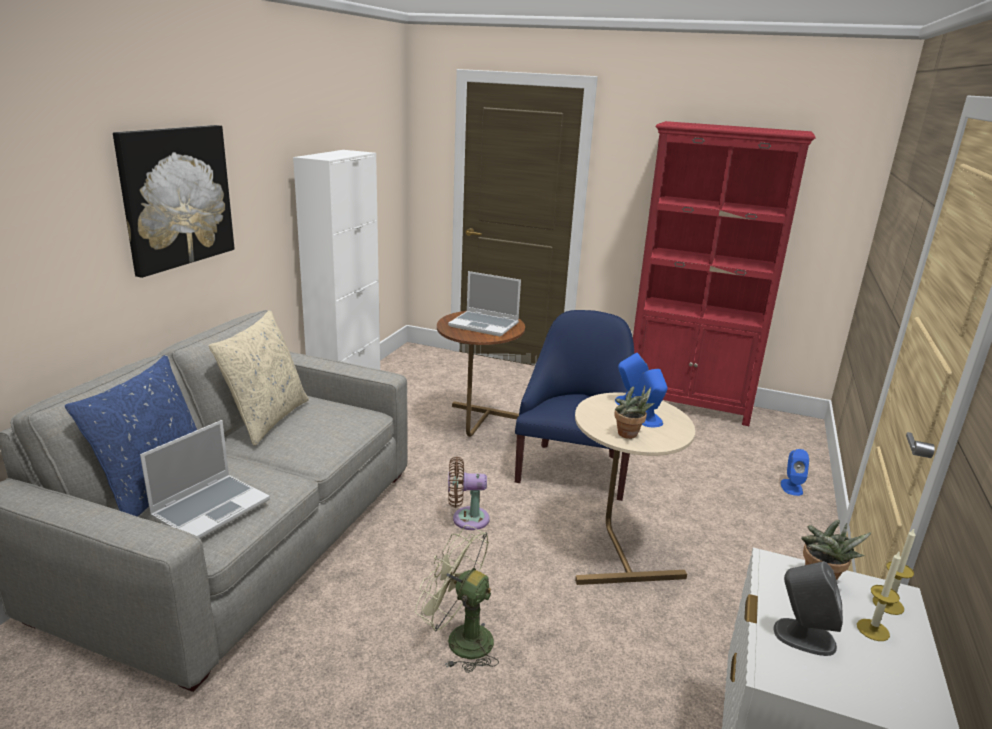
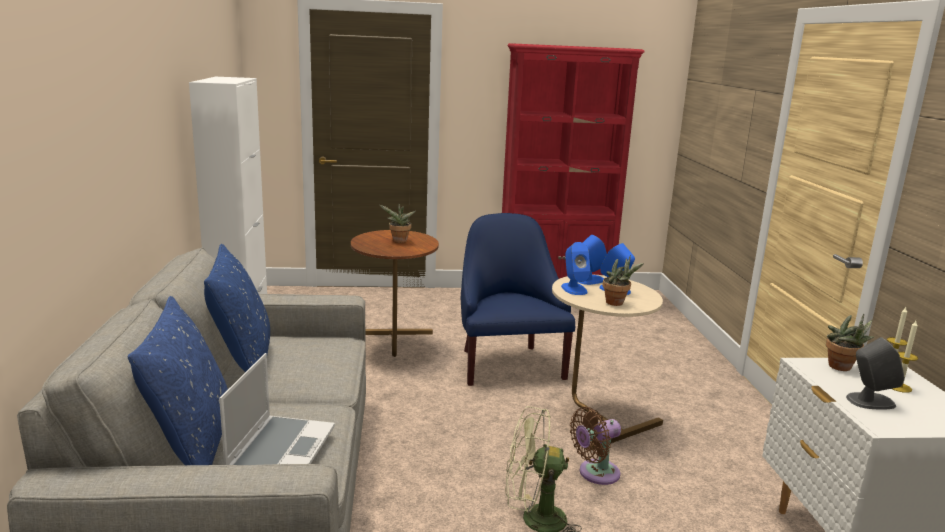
camera: 25 degrees left, 5 degrees down
picture [113,125,234,278] -> none
beige pillow [209,310,309,446] -> blue pillow [204,244,270,372]
laptop [448,271,521,336] -> potted plant [380,204,416,243]
brown fan [448,457,490,530] -> brown fan moved to [570,407,621,485]
blue speaker [781,449,809,496] -> blue speaker moved to [561,242,590,295]

